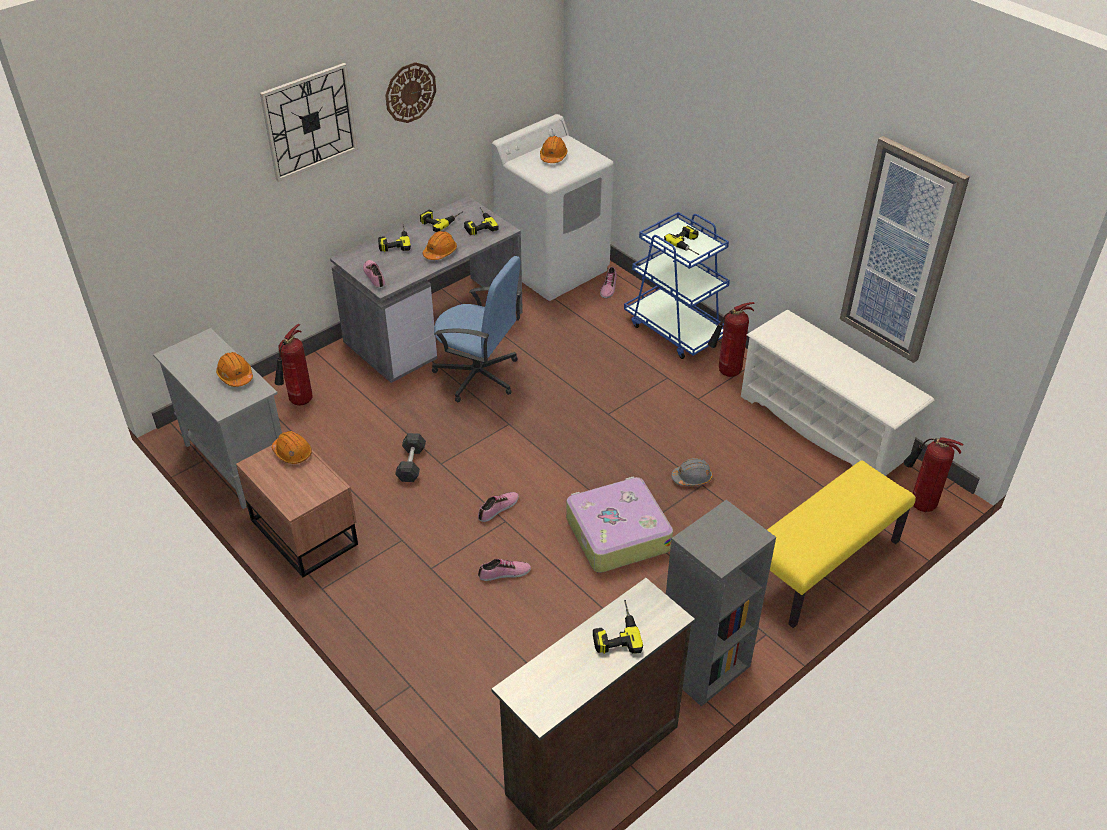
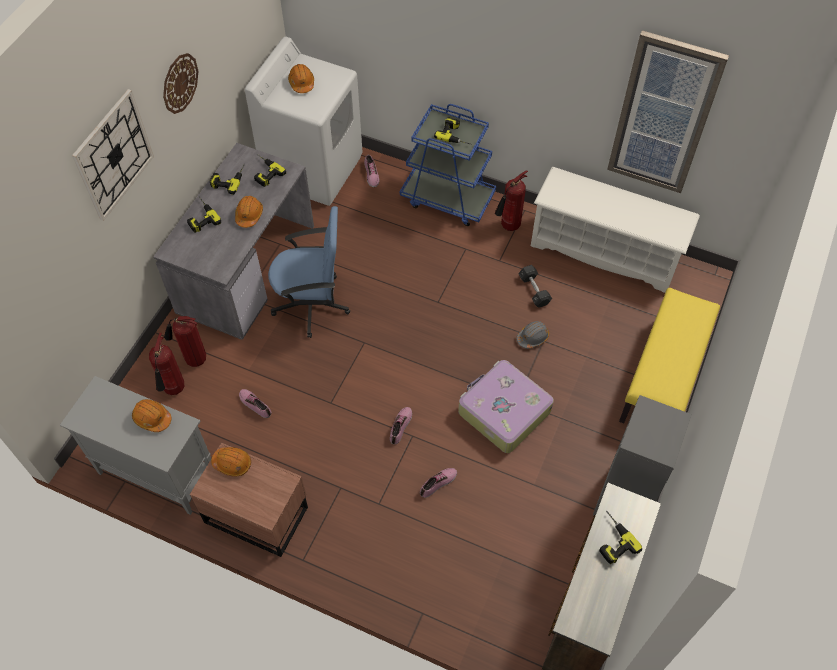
camera: 25 degrees left, 15 degrees up
shoe [363,260,386,289] -> shoe moved to [239,389,272,418]
grey dumbbell [395,433,426,482] -> grey dumbbell moved to [518,265,552,308]
fire extinguisher [904,437,963,512] -> fire extinguisher moved to [164,316,206,367]

